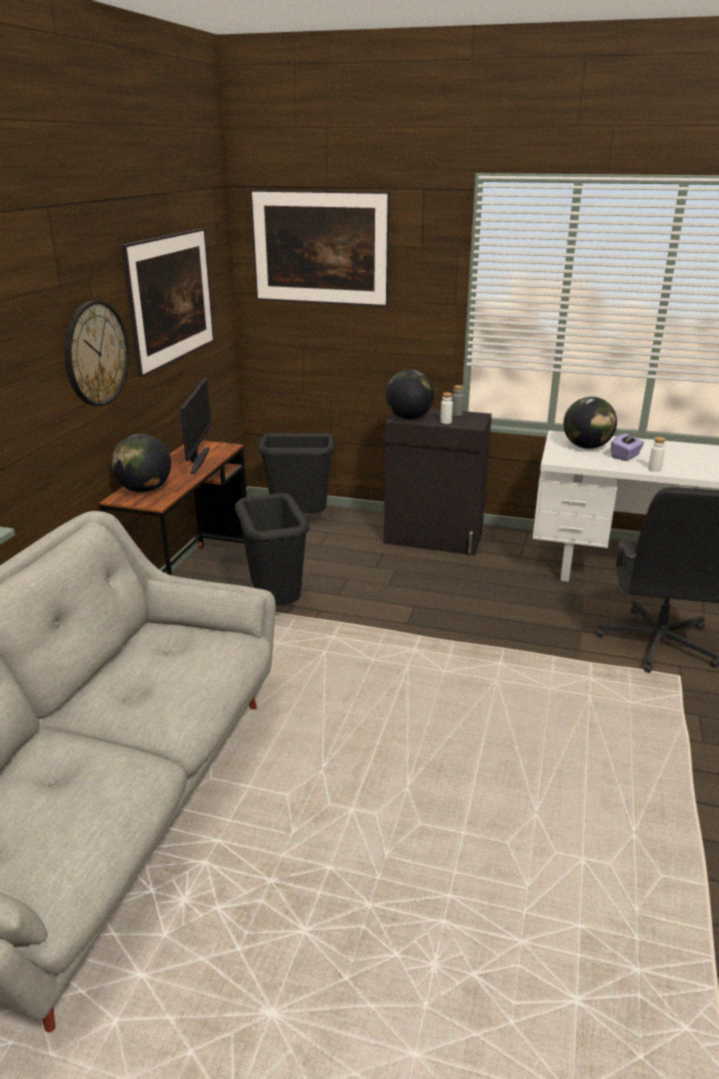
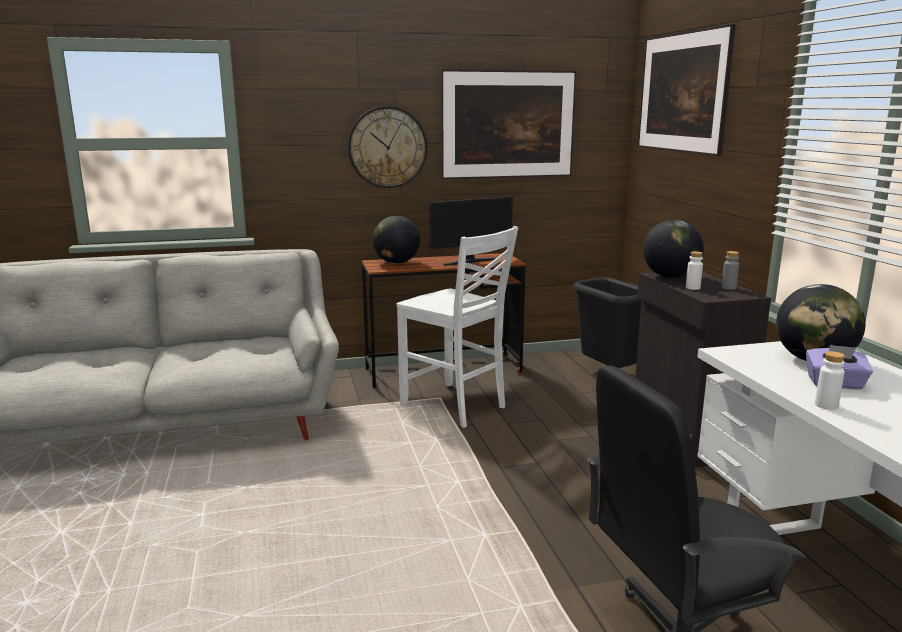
camera: 60 degrees right, 10 degrees down
black trash can [235,493,310,606] -> white chair [397,226,518,428]

